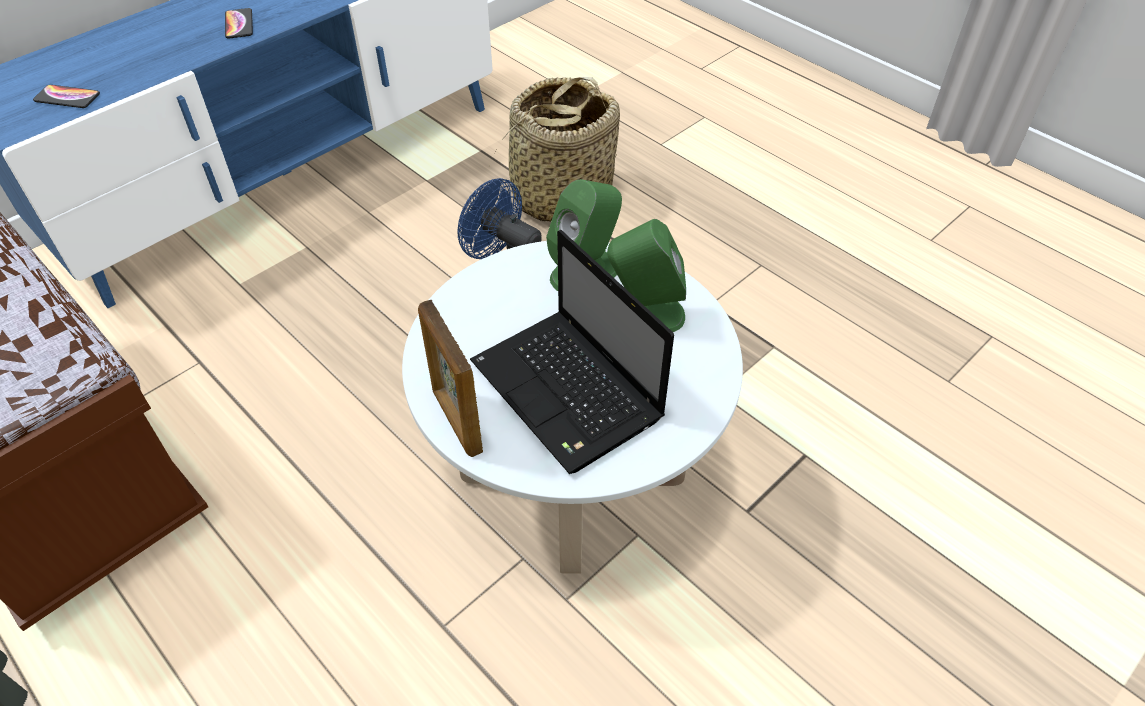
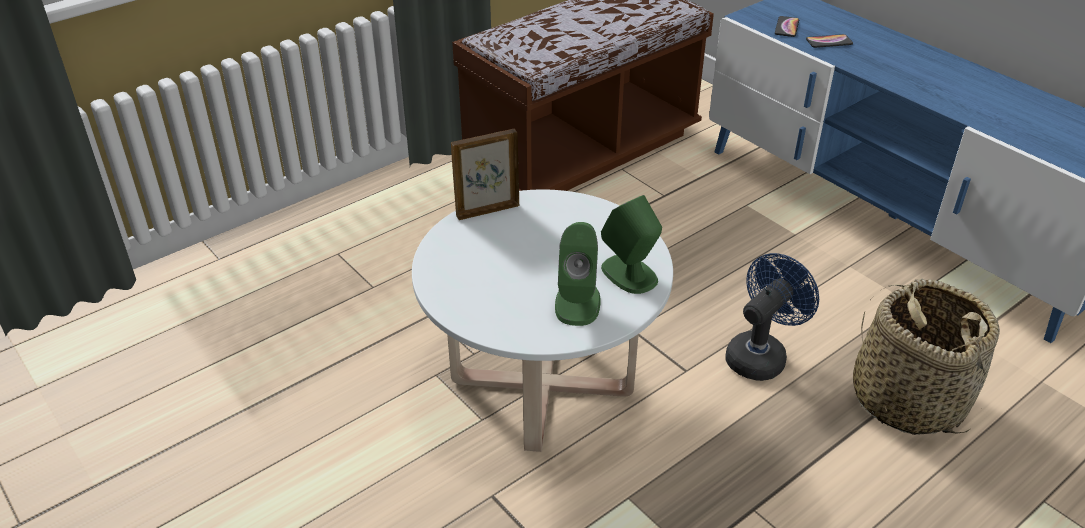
camera: 95 degrees right, 10 degrees down
phone [225,8,253,39] -> phone moved to [806,34,853,48]
laptop [470,230,674,474] -> none

